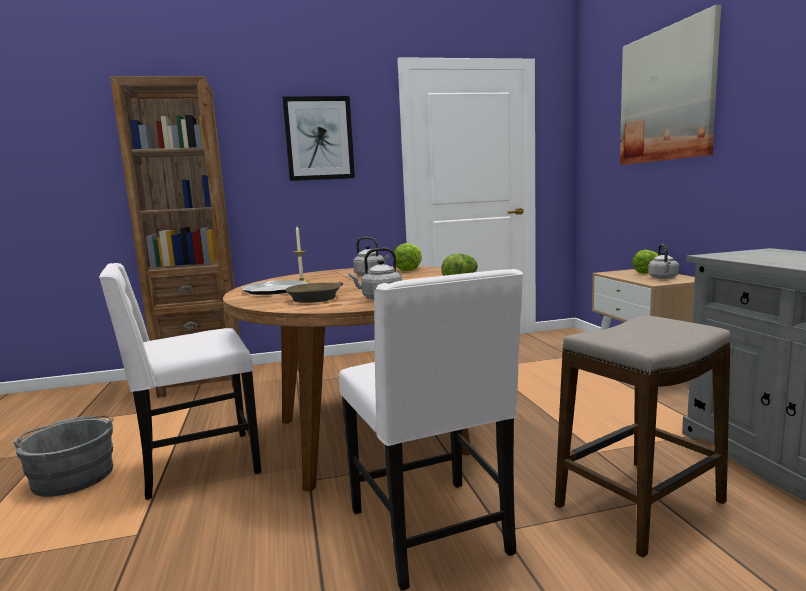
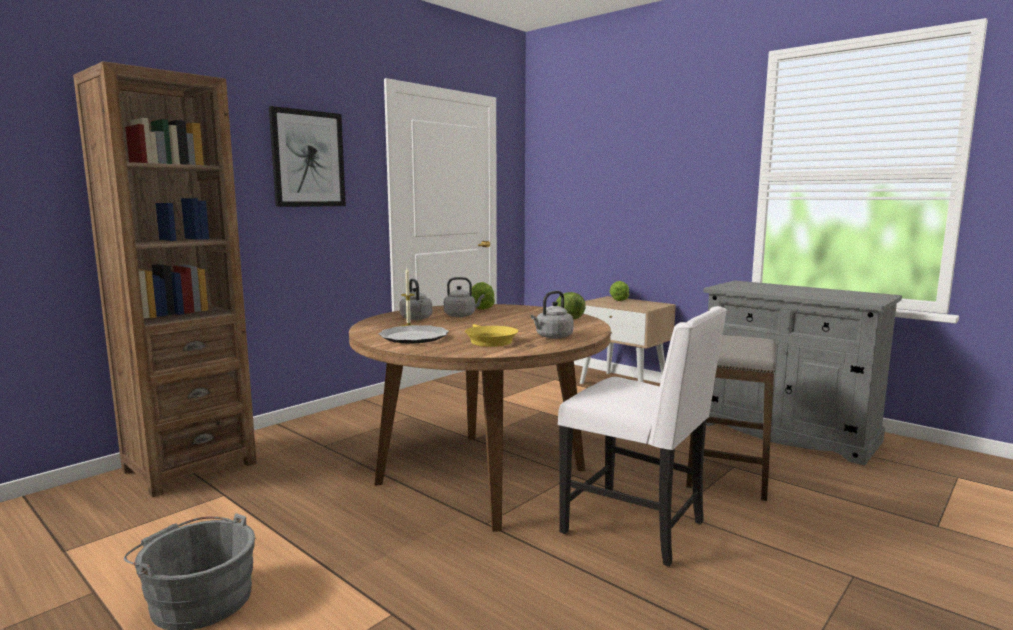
camera: 35 degrees left, 0 degrees up
white chair [99,263,261,500] -> none
brown frying pan [285,282,343,303] -> yellow frying pan [465,324,518,347]
picture [620,5,721,165] -> none
grey kettle [648,244,679,279] -> grey kettle moved to [400,279,432,320]

